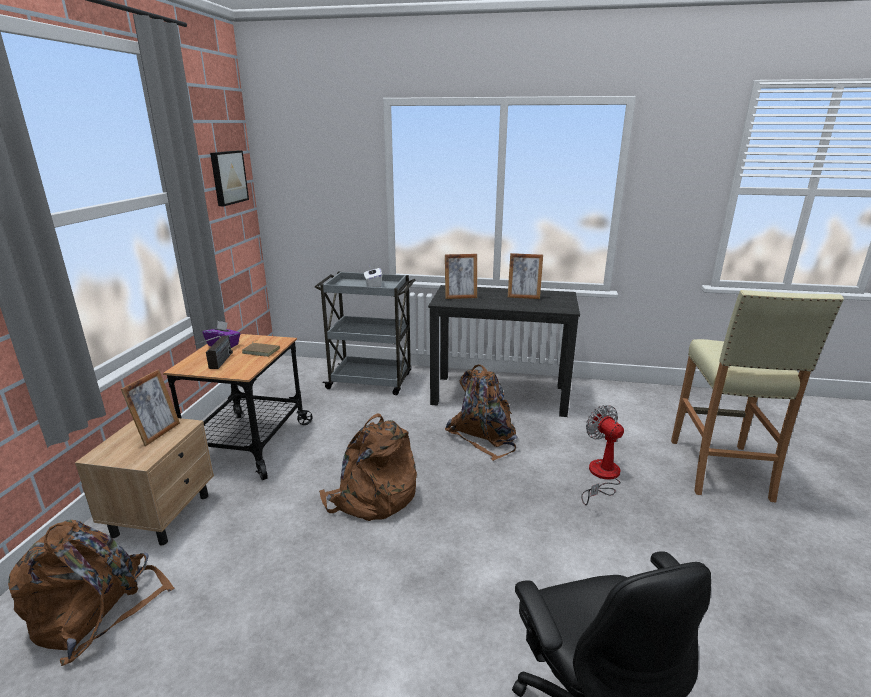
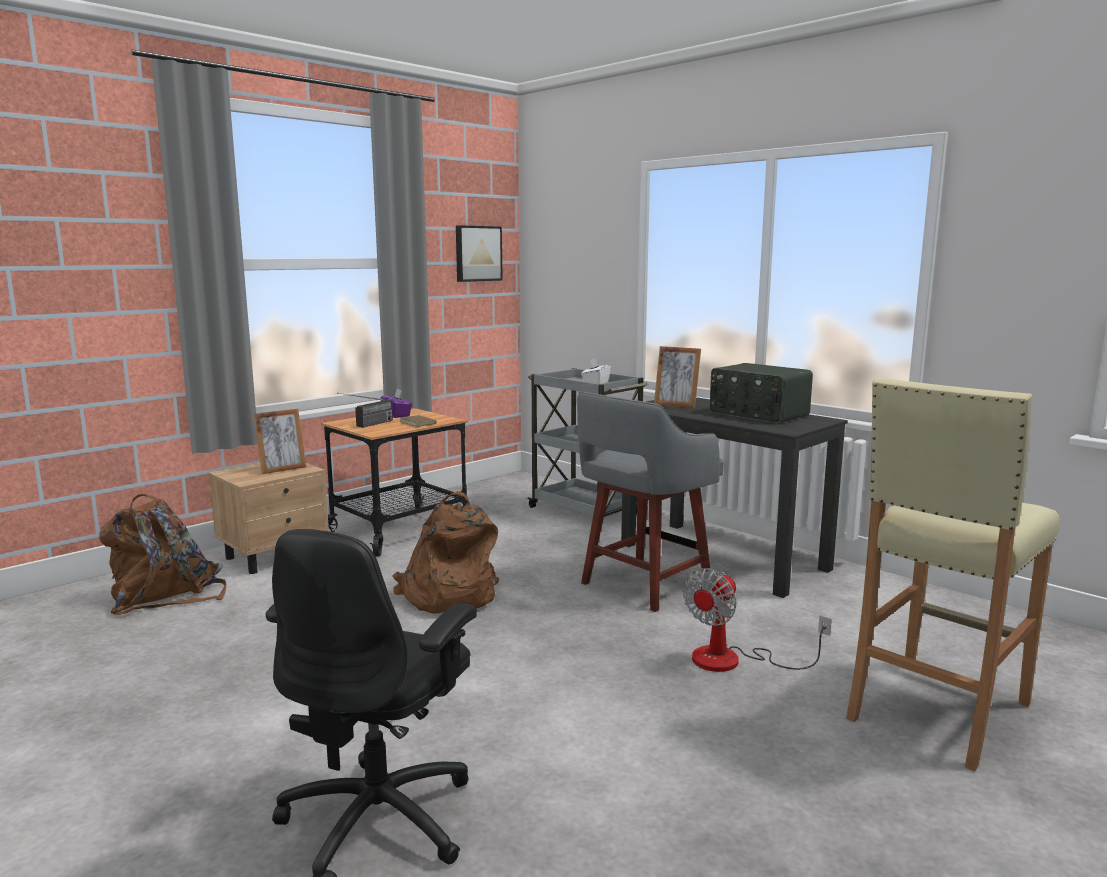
camera: 35 degrees right, 10 degrees down
brown backpack [445,365,517,461] -> grey stool [577,392,724,612]
picture frame [508,253,543,299] -> radio [710,363,813,424]
fan [581,405,624,505] -> fan turned 150 degrees counterclockwise [683,568,832,672]

